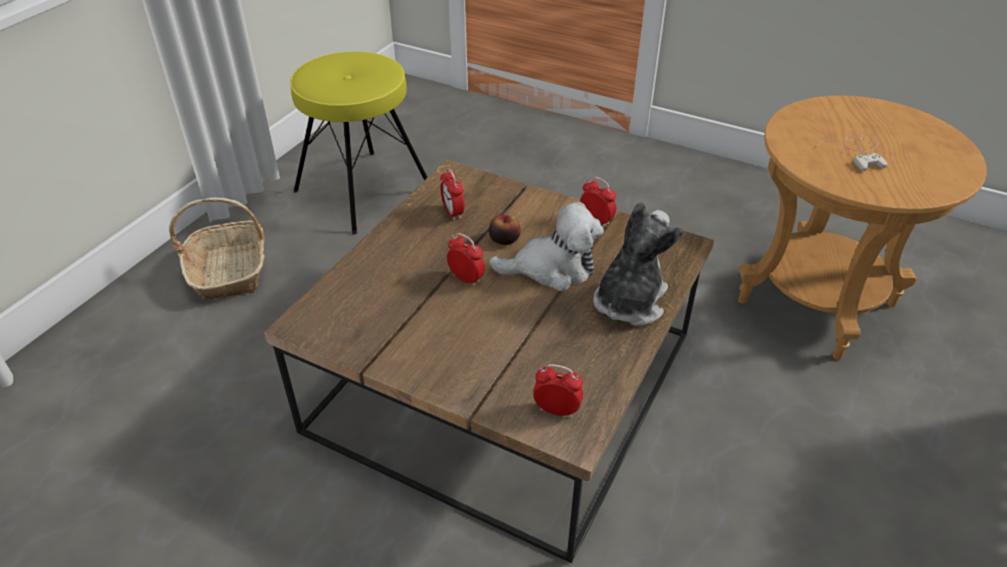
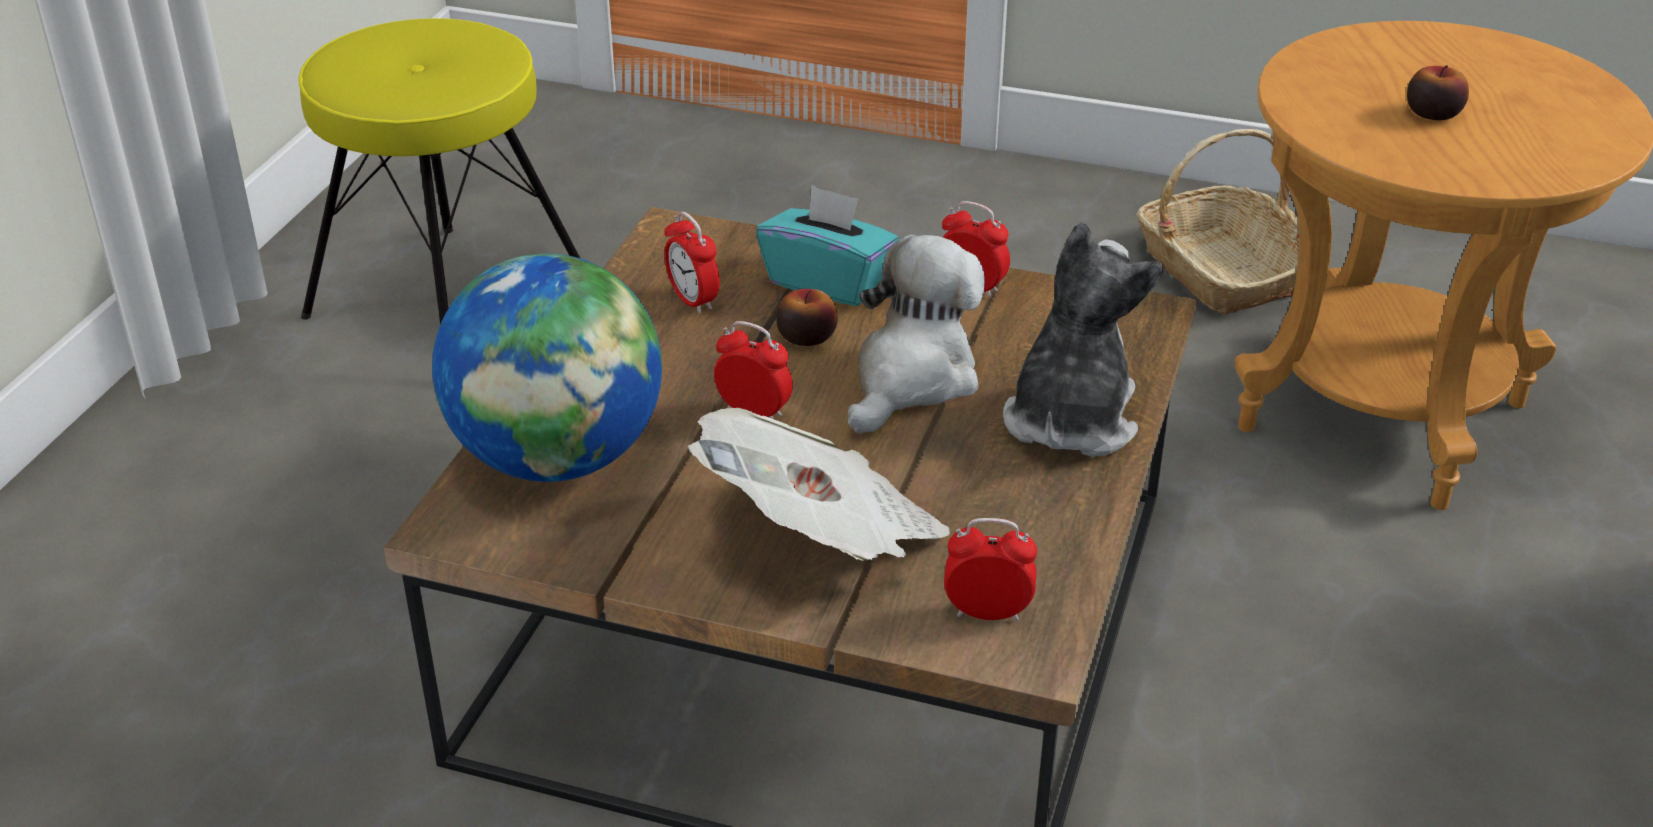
camera: 10 degrees left, 5 degrees down
basket [169,197,265,300] -> basket moved to [1136,129,1299,314]
plush toy [489,201,604,291] -> plush toy turned 45 degrees counterclockwise [847,235,985,434]
white game controller [819,134,887,171] -> apple [1407,65,1469,120]
none -> globe [432,253,662,482]
none -> newspaper [688,408,950,562]
none -> turquoise tissue box [756,185,898,306]

